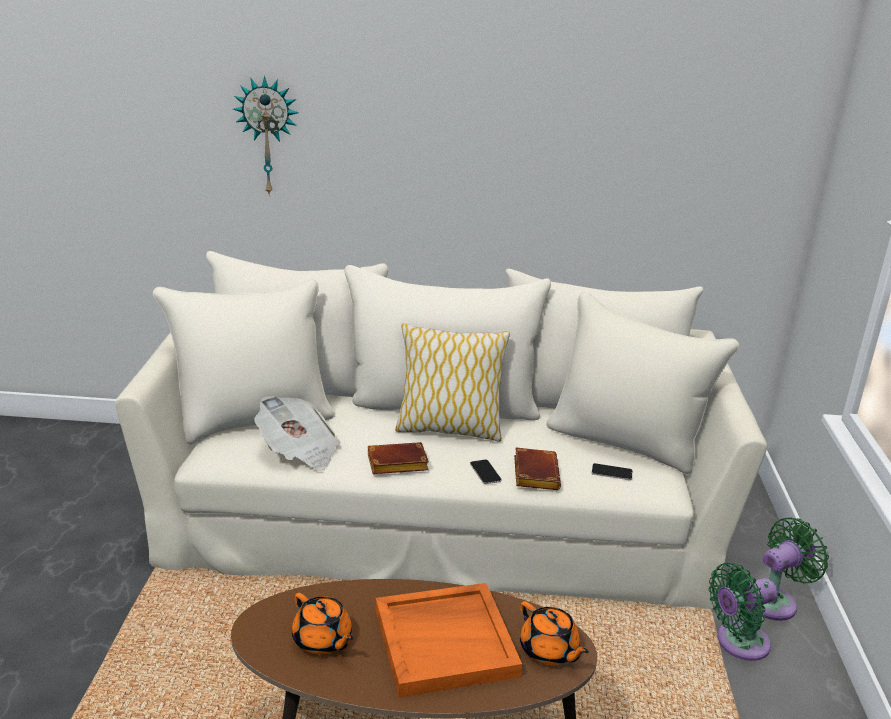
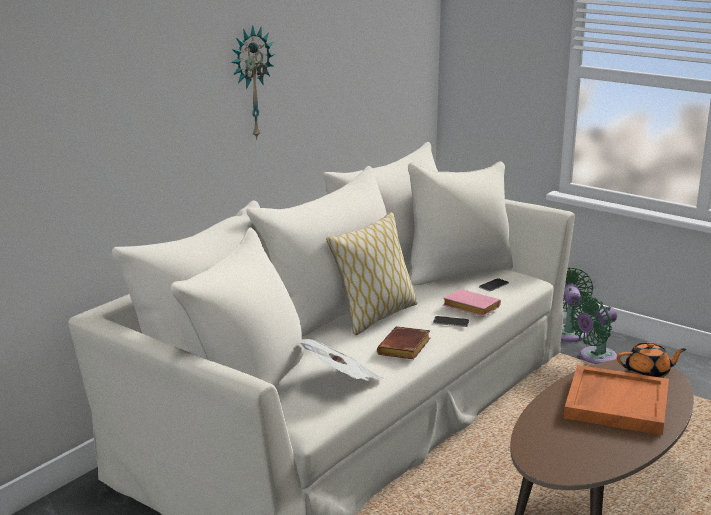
camera: 55 degrees left, 5 degrees down
wall clock [233,76,299,197] -> wall clock moved to [231,25,275,140]
orange teapot [292,593,354,654] -> none
brown book [514,448,561,490] -> pink book [443,289,501,317]
green fan [708,562,778,661] -> green fan turned 45 degrees clockwise [570,296,617,364]

